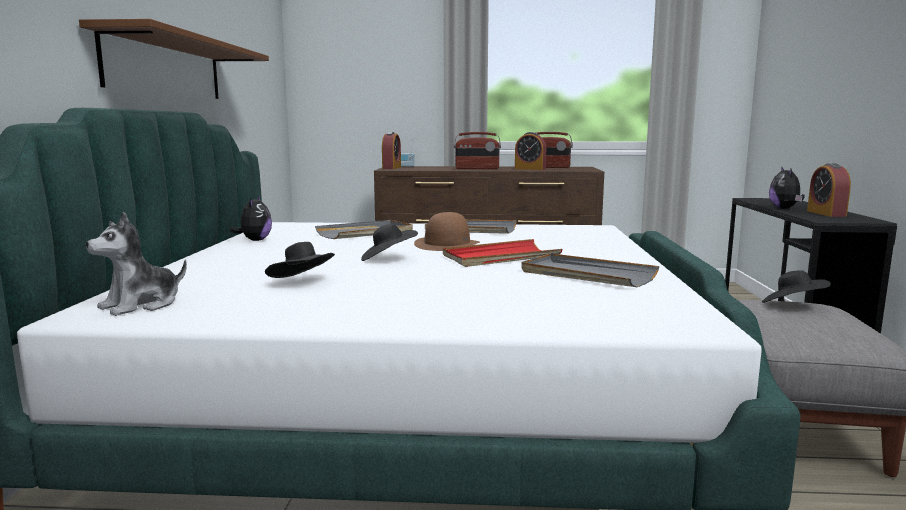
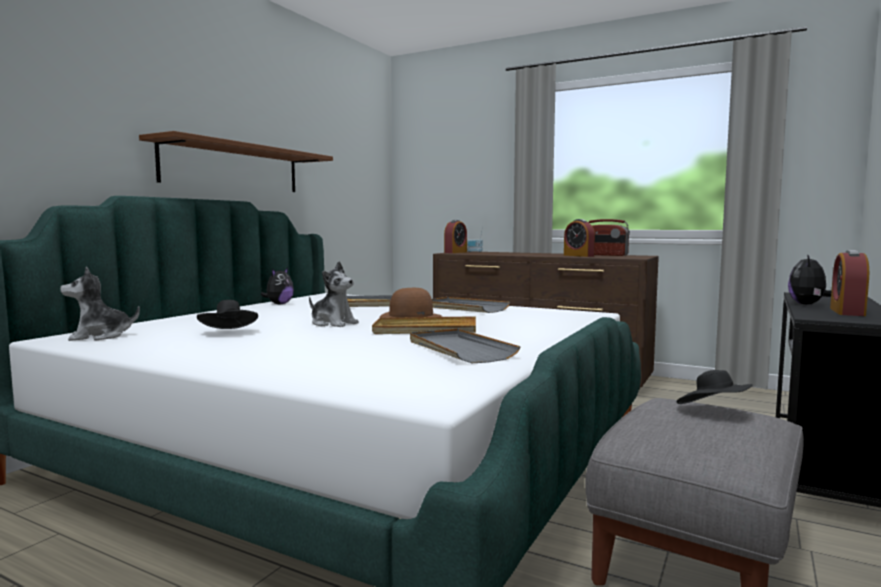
camera: 25 degrees right, 5 degrees down
black hat [361,224,418,261] -> plush toy [309,262,359,327]
red tray [443,239,563,267] -> beige tray [372,316,476,334]
radio [454,132,501,169] -> none

